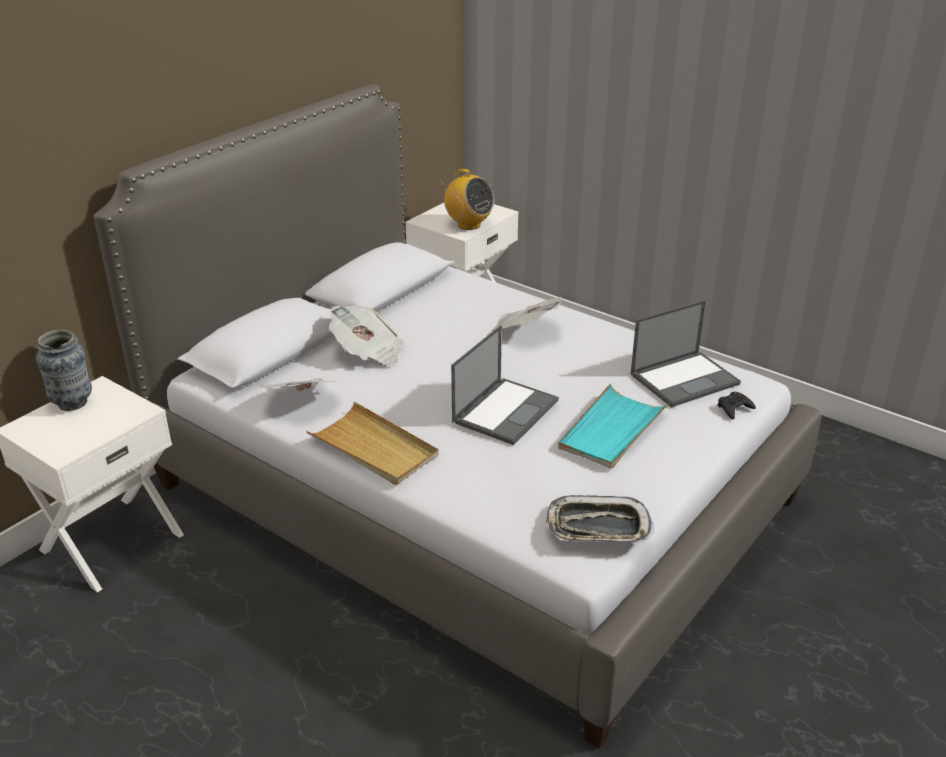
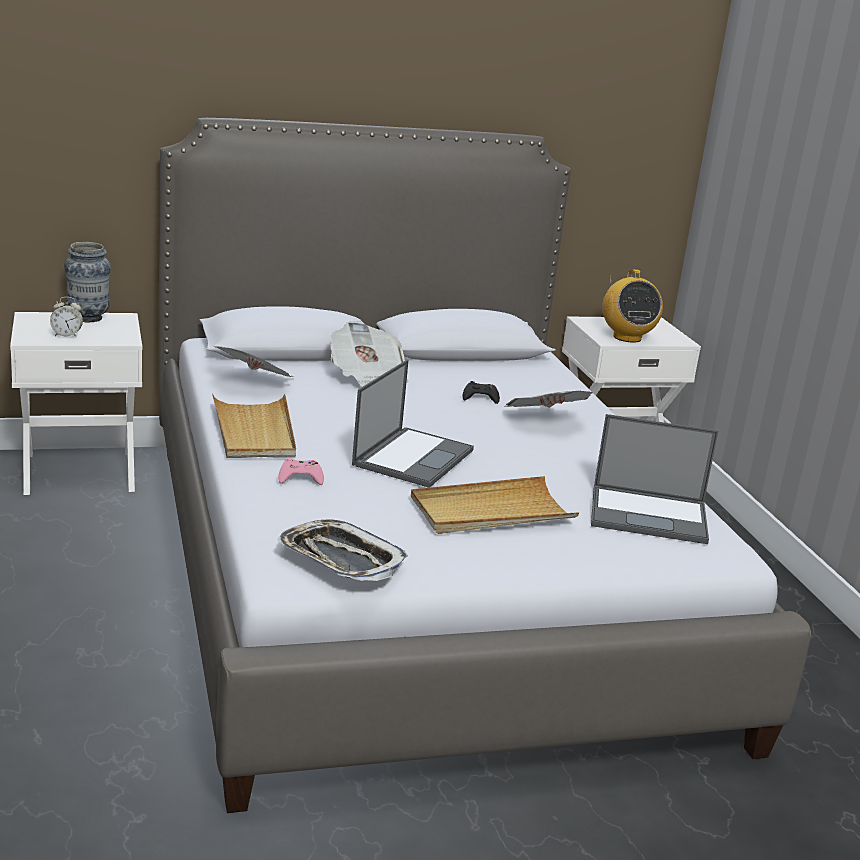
camera: 35 degrees right, 10 degrees down
laptop [451,325,559,445] -> laptop turned 45 degrees counterclockwise [352,359,474,488]
turquoise tray [558,383,669,469] -> beige tray [411,476,579,534]
black game controller [717,392,756,419] -> black game controller moved to [462,381,500,404]
none -> alarm clock [50,297,83,337]
none -> pink game controller [278,458,324,485]

